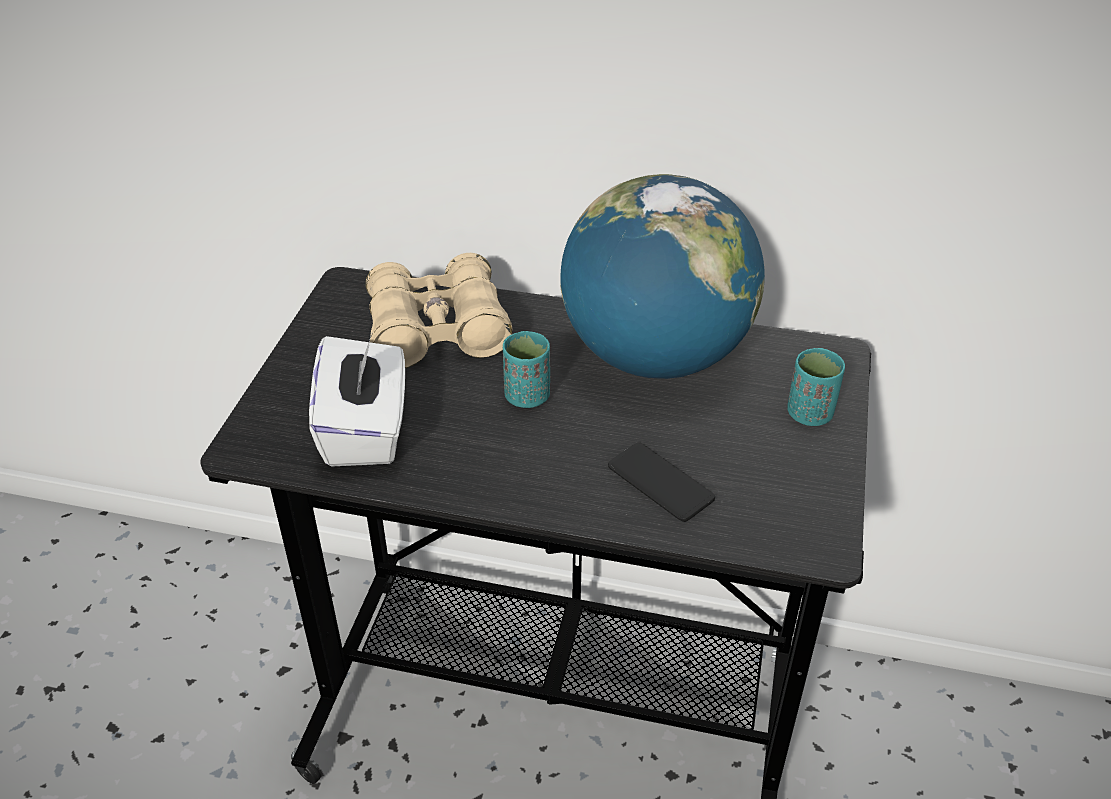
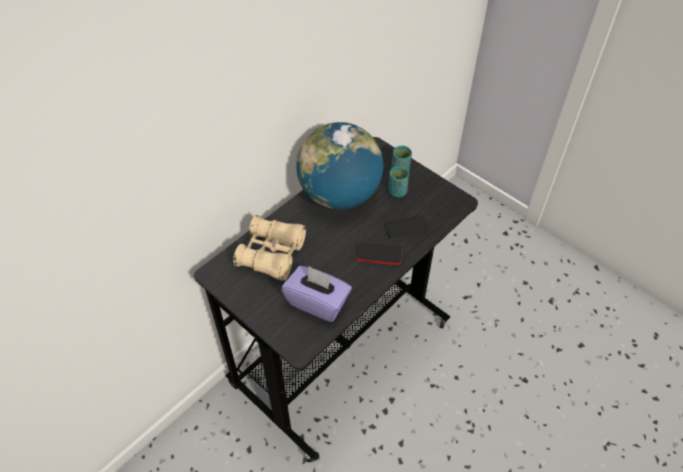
camera: 60 degrees left, 10 degrees up
white tissue box [309,334,405,467] -> purple tissue box [282,266,352,322]
turquoise cup [503,331,550,408] -> turquoise cup moved to [389,166,409,197]
none -> phone [356,242,402,265]

